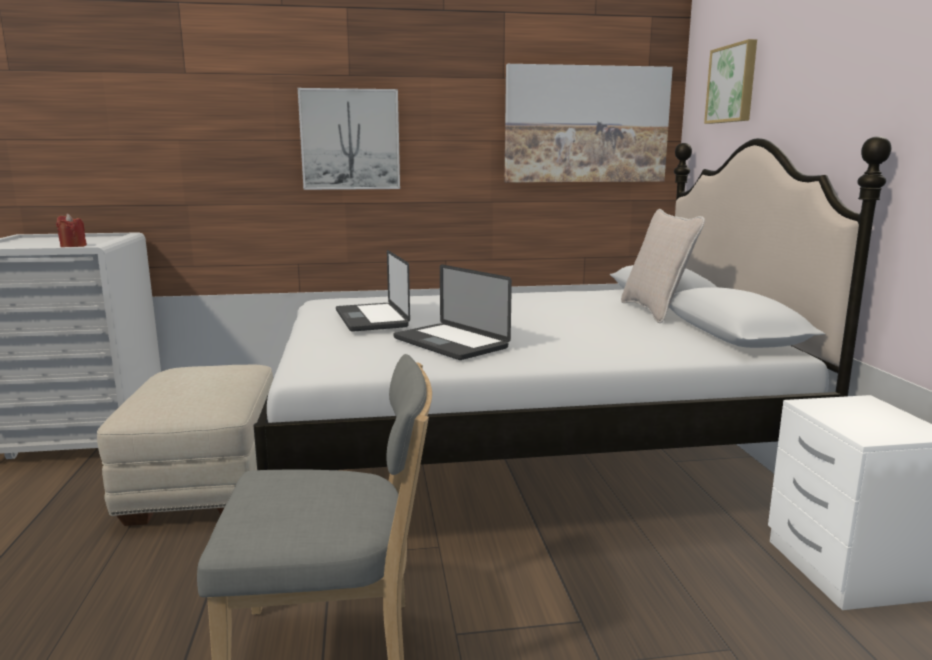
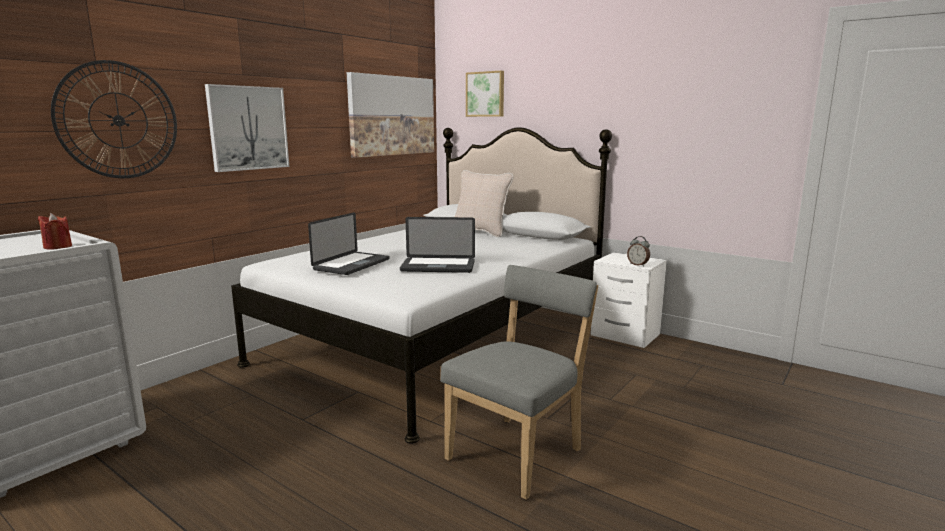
camera: 45 degrees left, 0 degrees up
beige ottoman [97,365,273,526] -> none
laptop [336,250,410,332] -> laptop turned 90 degrees counterclockwise [308,212,389,275]
none -> wall clock [51,60,177,178]
none -> alarm clock [627,236,650,267]

